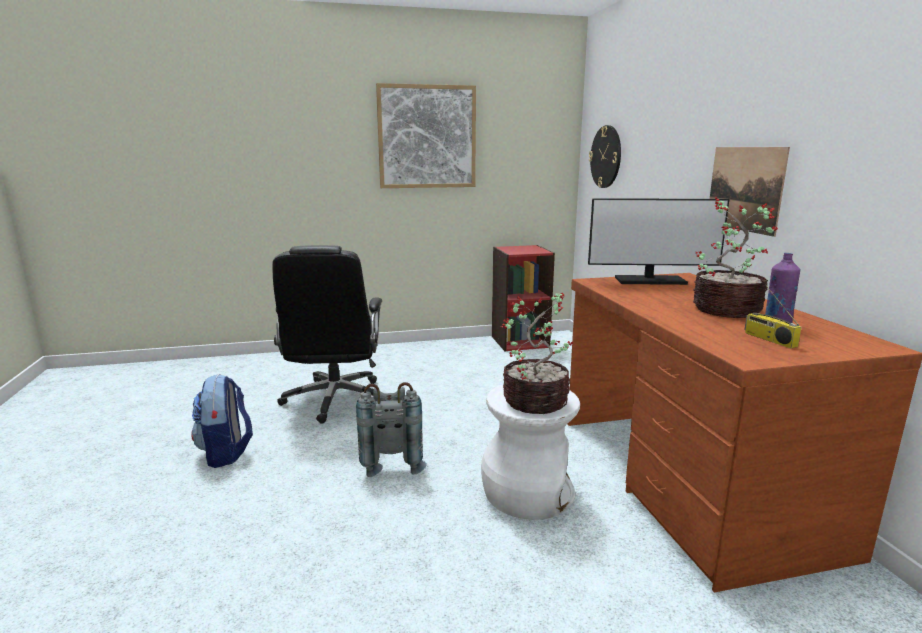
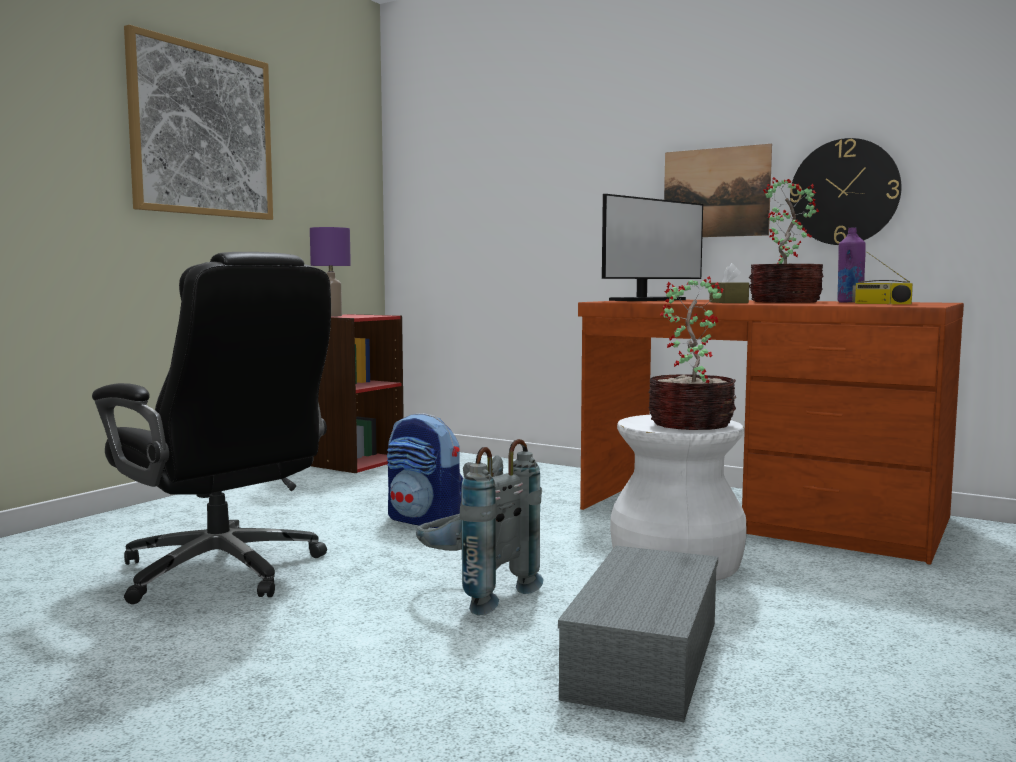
camera: 45 degrees left, 10 degrees down
backpack [191,374,253,468] -> backpack moved to [387,413,463,528]
wall clock [589,125,621,188] -> wall clock moved to [790,138,901,245]
none -> purple table lamp [310,227,351,317]
none -> grey storage box [558,546,718,722]
none -> brown tissue box [709,263,749,303]

